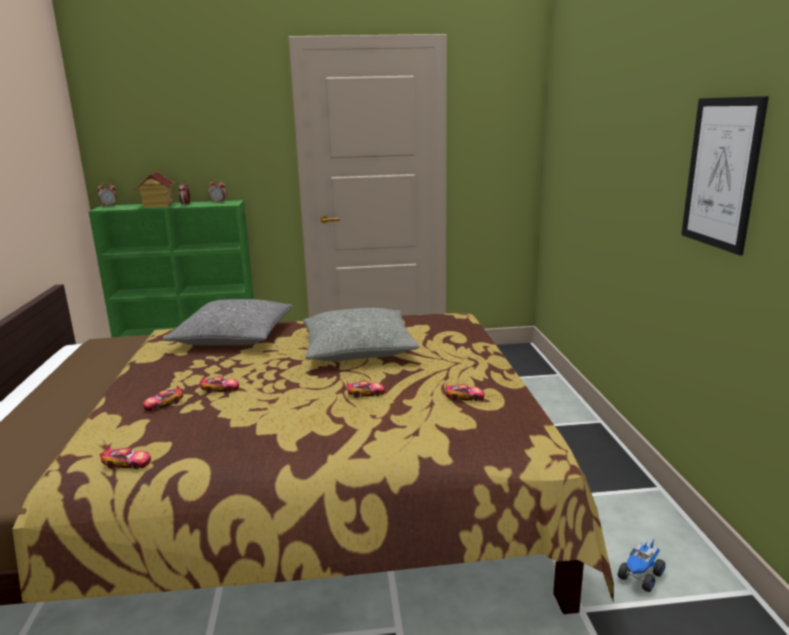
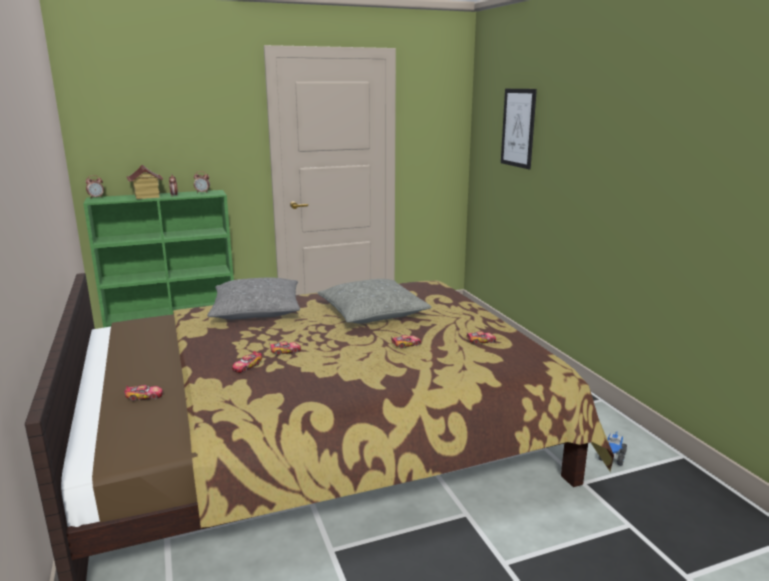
camera: 15 degrees left, 0 degrees up
toy car [100,446,151,469] -> toy car moved to [124,385,163,401]
picture [681,96,769,255] -> picture moved to [501,89,537,169]

